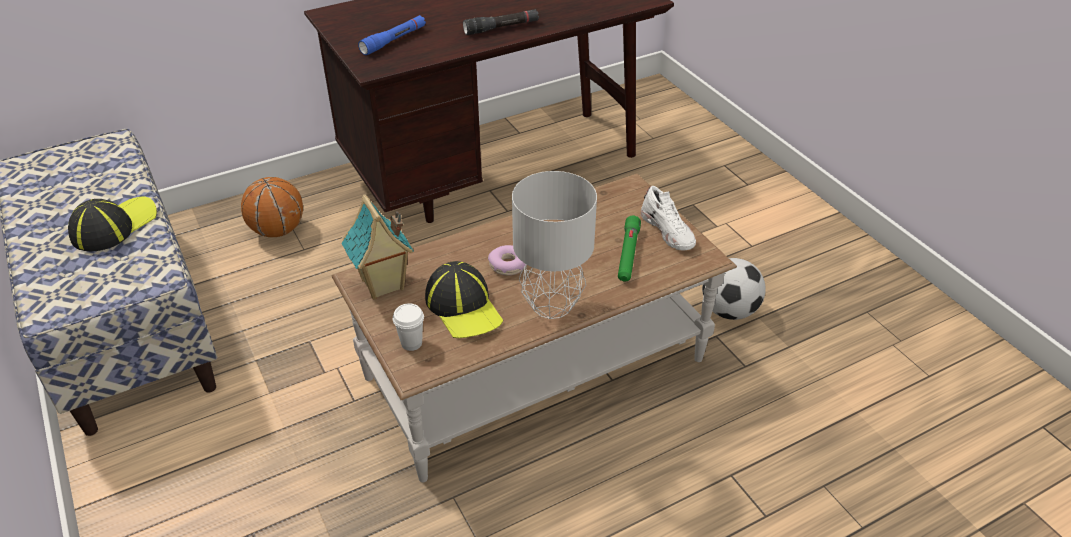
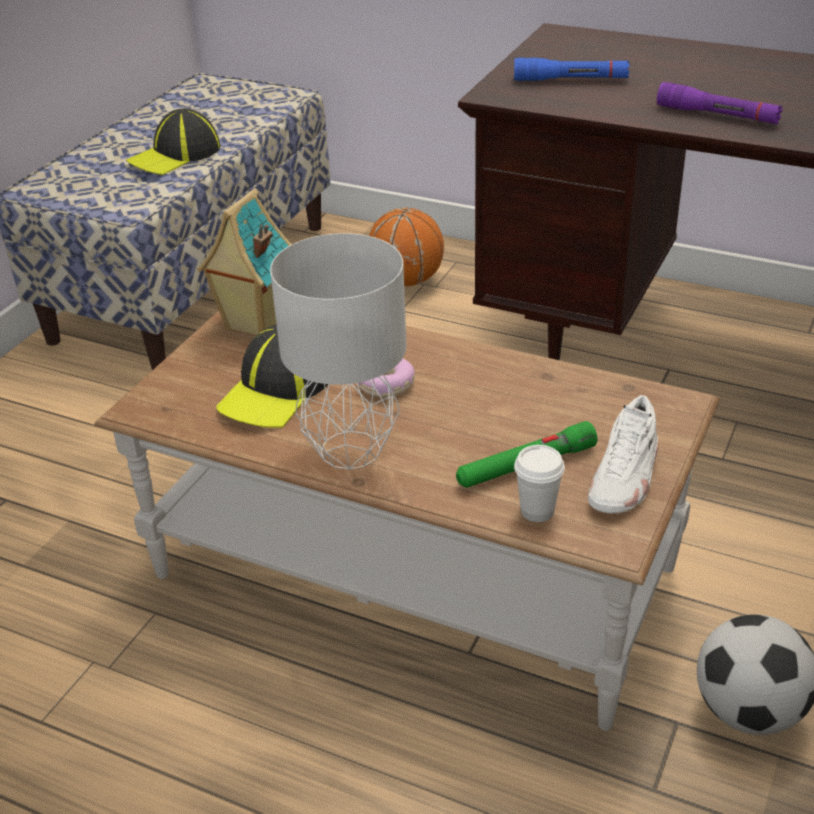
camera: 55 degrees right, 5 degrees down
cap [68,196,157,251] -> cap turned 135 degrees clockwise [126,108,220,175]
white cup [393,303,424,351] -> white cup moved to [514,445,565,522]
black flashlight [463,9,539,35] -> purple flashlight [657,82,783,124]

